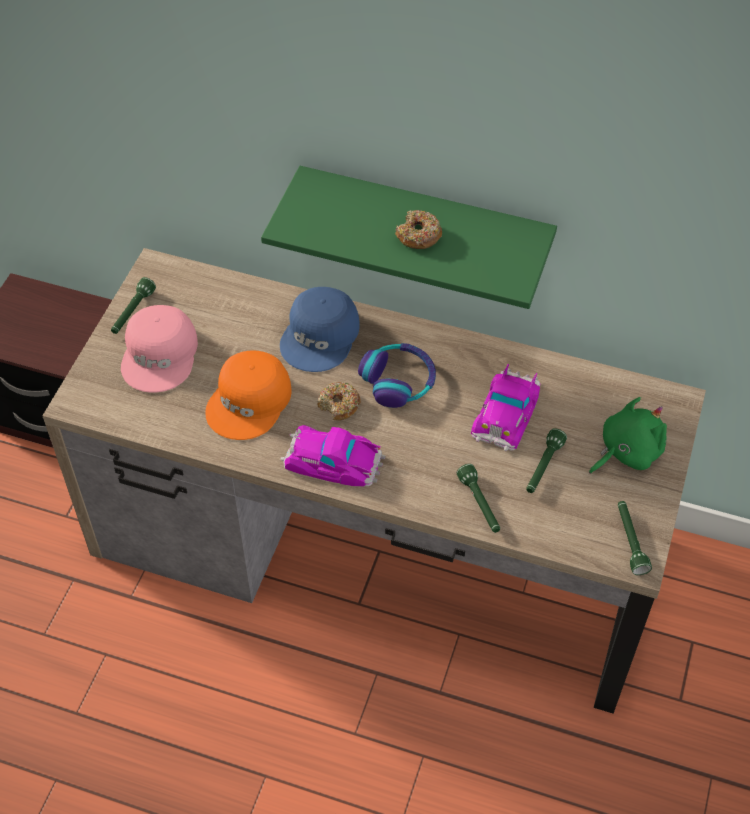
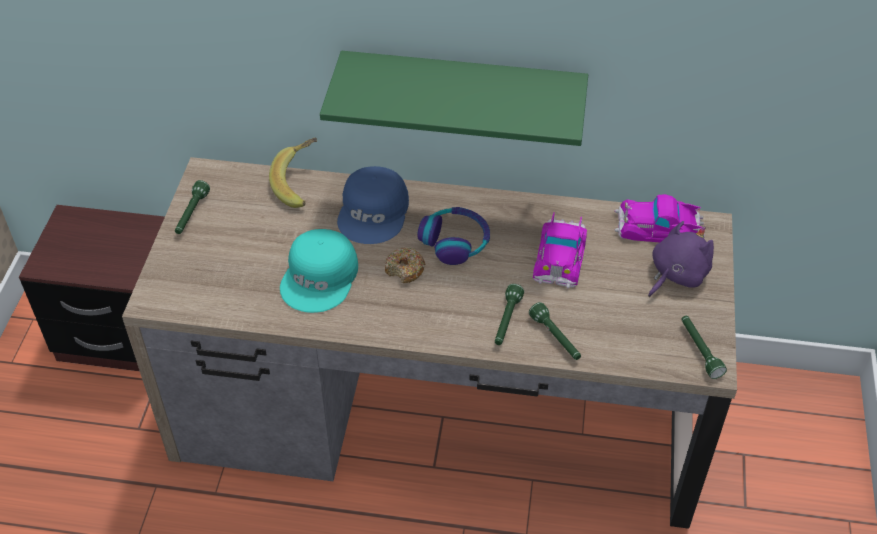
camera: 10 degrees left, 5 degrees down
pink cap [121,305,198,393] -> none
orange cap [205,350,292,440] -> turquoise cap [280,229,358,313]
toy car [280,425,385,486] -> toy car moved to [614,194,705,242]
donut [395,210,442,249] -> none
green flashlight [526,428,567,493] -> green flashlight moved to [495,284,524,345]
green plush toy [589,397,667,474] -> purple plush toy [648,221,714,297]
none -> banana [269,137,317,208]

